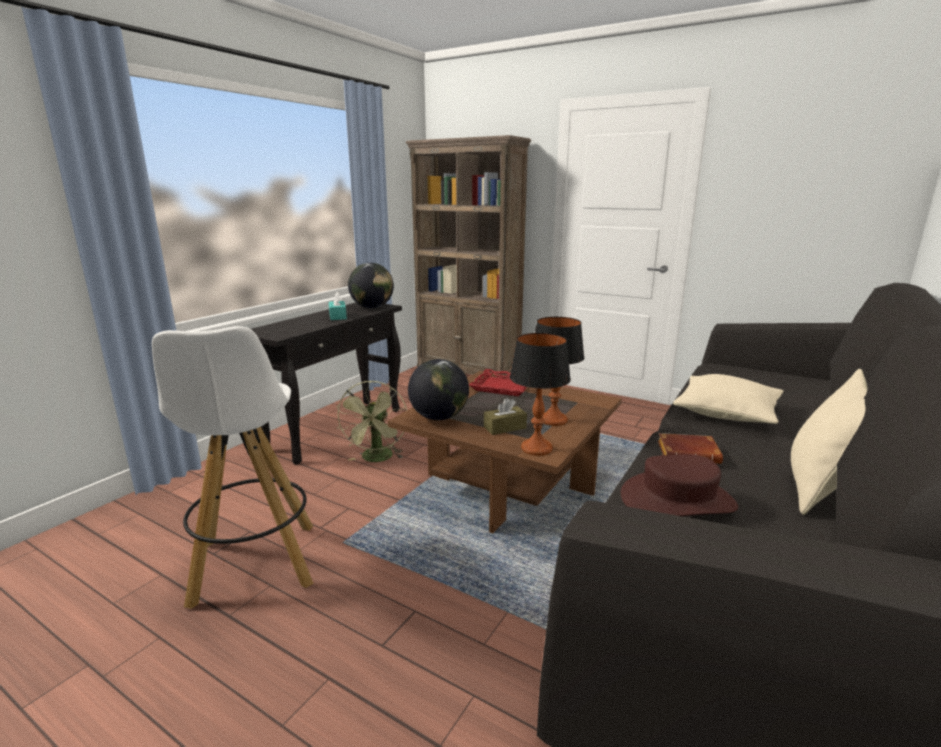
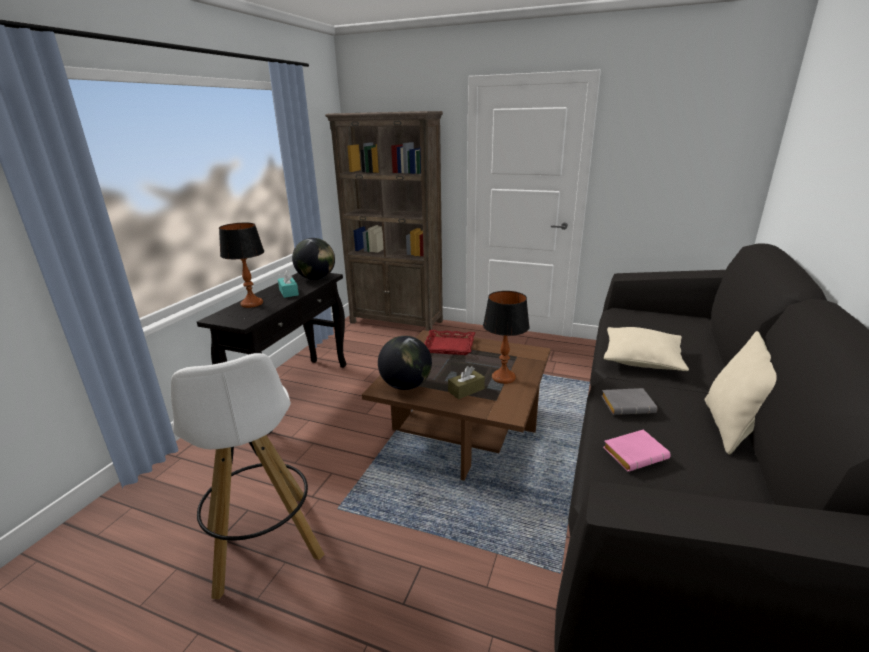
camera: 10 degrees left, 5 degrees up
green fan [336,381,407,462] -> none
table lamp [510,333,571,456] -> table lamp moved to [219,223,264,308]
brown hat [621,455,738,516] -> pink book [603,430,671,472]
brown book [658,433,723,464] -> grey book [602,388,658,415]

